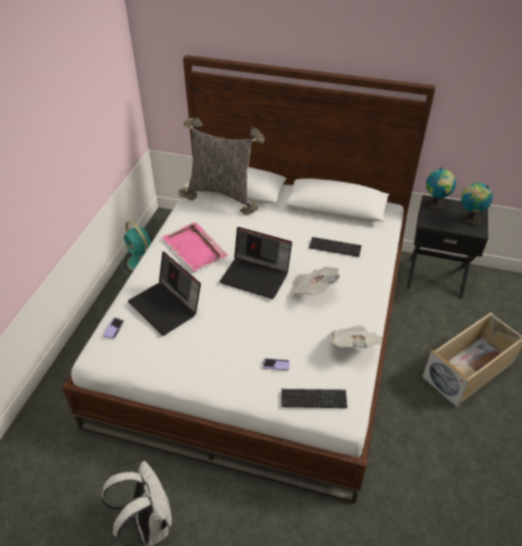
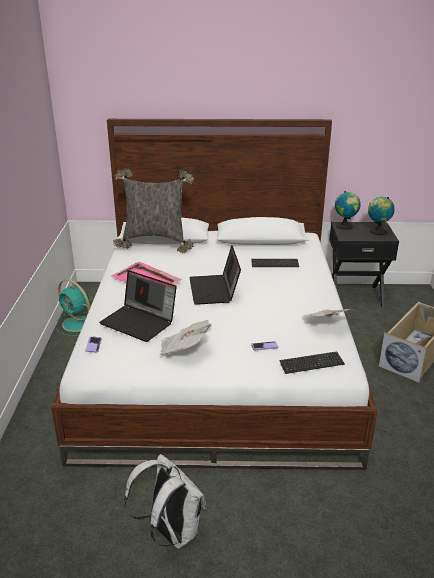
camera: 15 degrees left, 15 degrees down
laptop [219,227,292,299] -> laptop turned 75 degrees clockwise [189,245,241,305]
newspaper [290,267,340,296] -> newspaper moved to [160,320,212,355]

